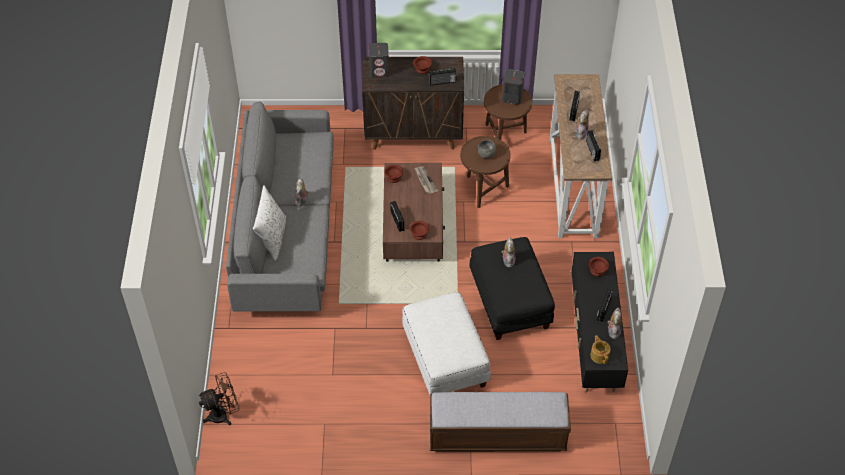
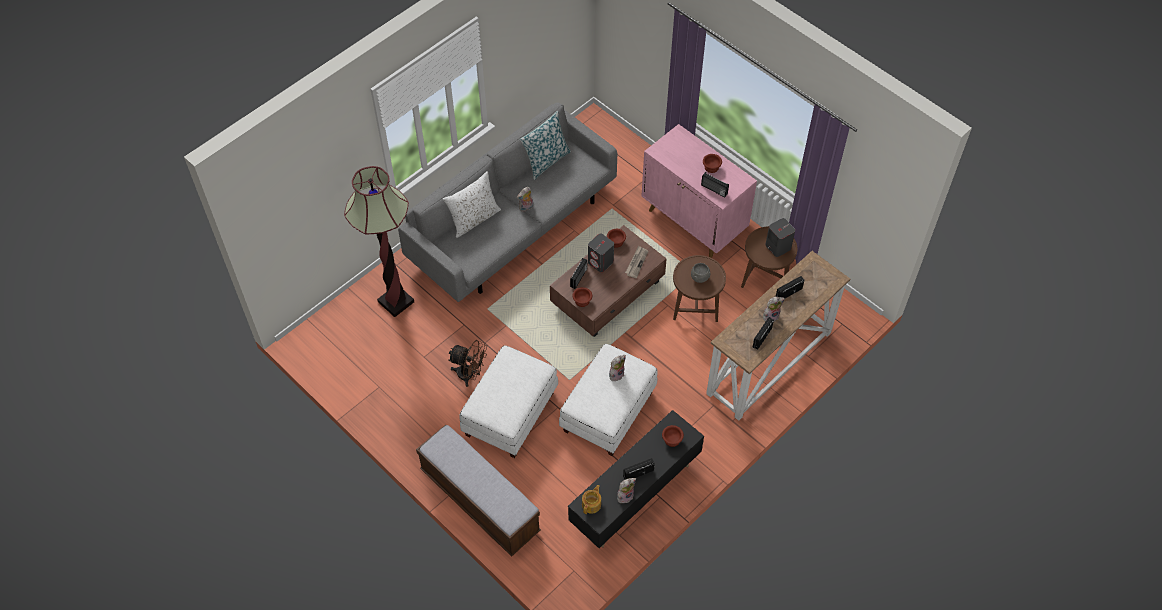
camera: 45 degrees right, 5 degrees up
brown fan [198,372,239,425] -> brown fan moved to [448,340,487,387]
brown cabinet [362,57,464,150] -> pink cabinet [642,124,757,258]
grey speaker [369,43,389,78] -> grey speaker moved to [588,233,614,272]
black ottoman [470,237,555,340] -> white ottoman [559,344,658,456]
none -> floor lamp [344,166,414,317]
none -> pillow [520,111,571,180]

